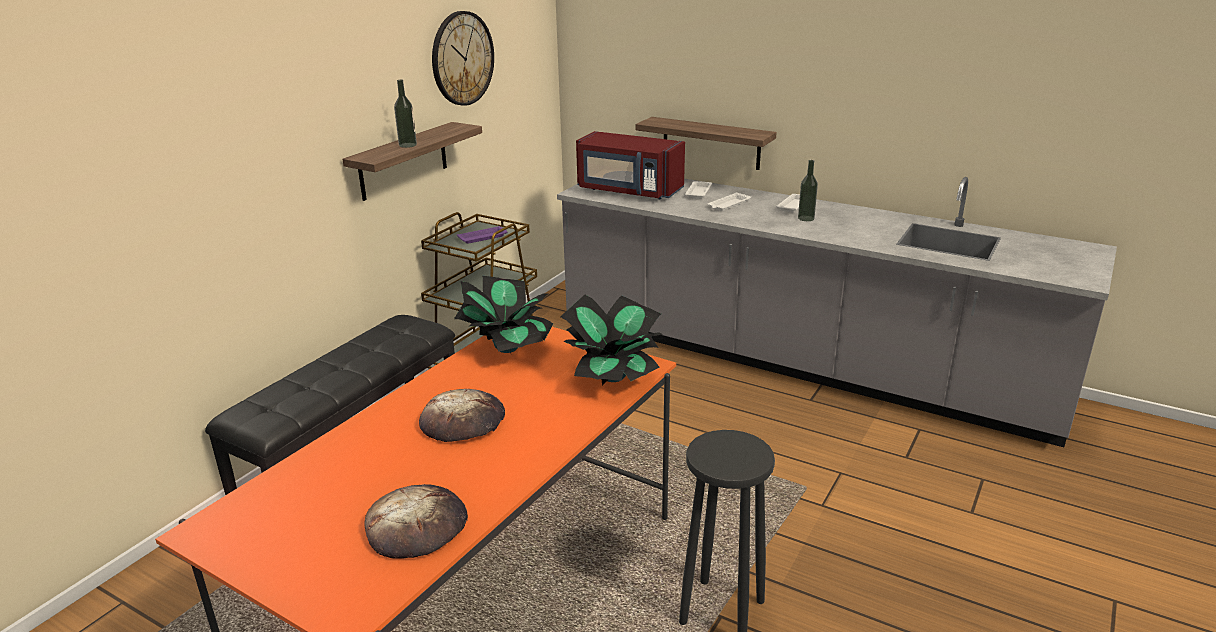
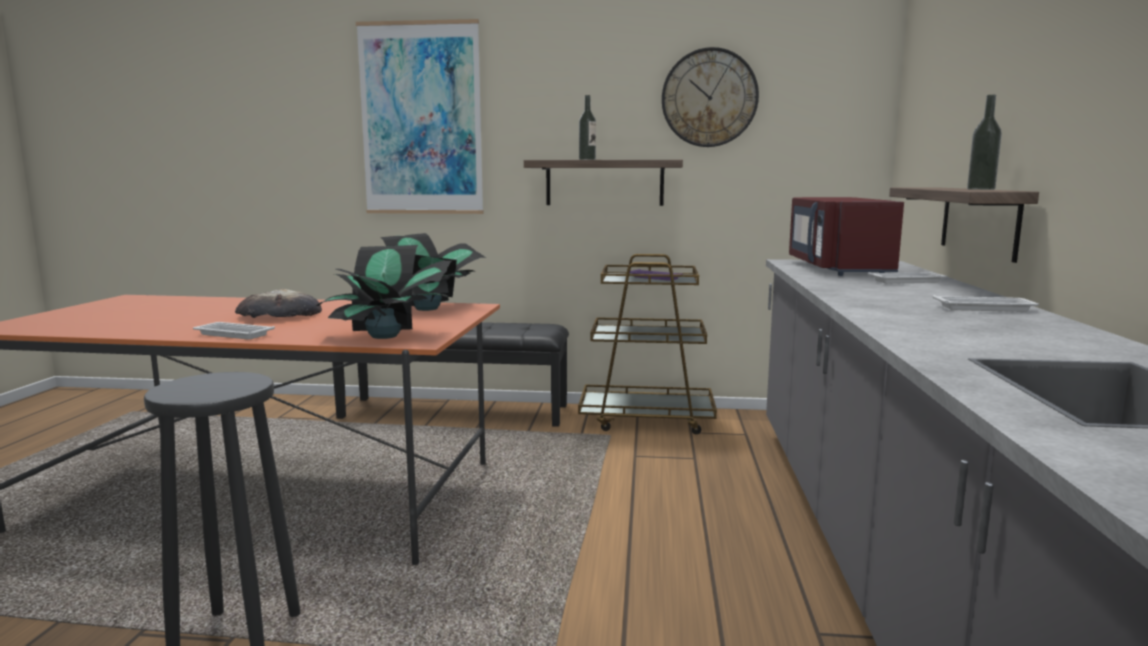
camera: 65 degrees right, 15 degrees down
bread [364,484,468,559] -> none
white tray [707,192,751,211] -> white tray moved to [193,322,275,340]
bottle [798,160,818,221] -> bottle moved to [967,95,1002,190]
none -> picture [356,19,484,214]

